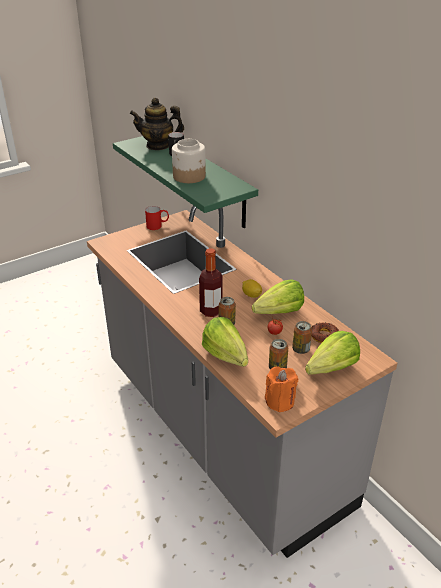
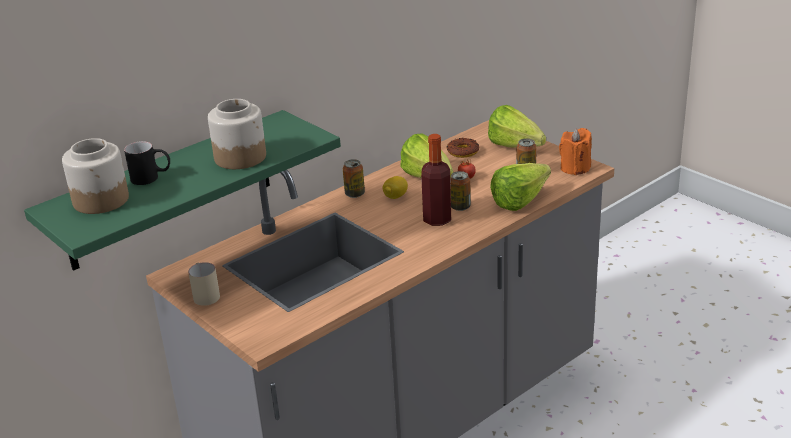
camera: 95 degrees left, 5 degrees down
teapot [129,97,184,150] -> jar [62,138,129,214]
red mug [145,206,169,230] -> beige mug [188,262,220,306]
can [292,321,312,354] -> can moved to [343,159,365,198]

